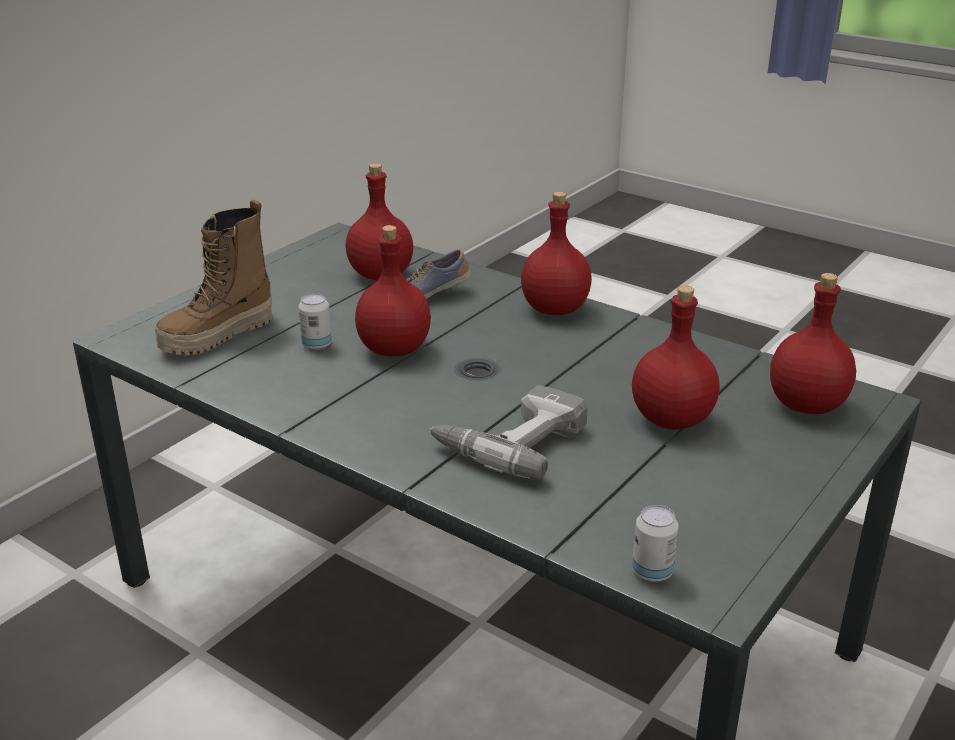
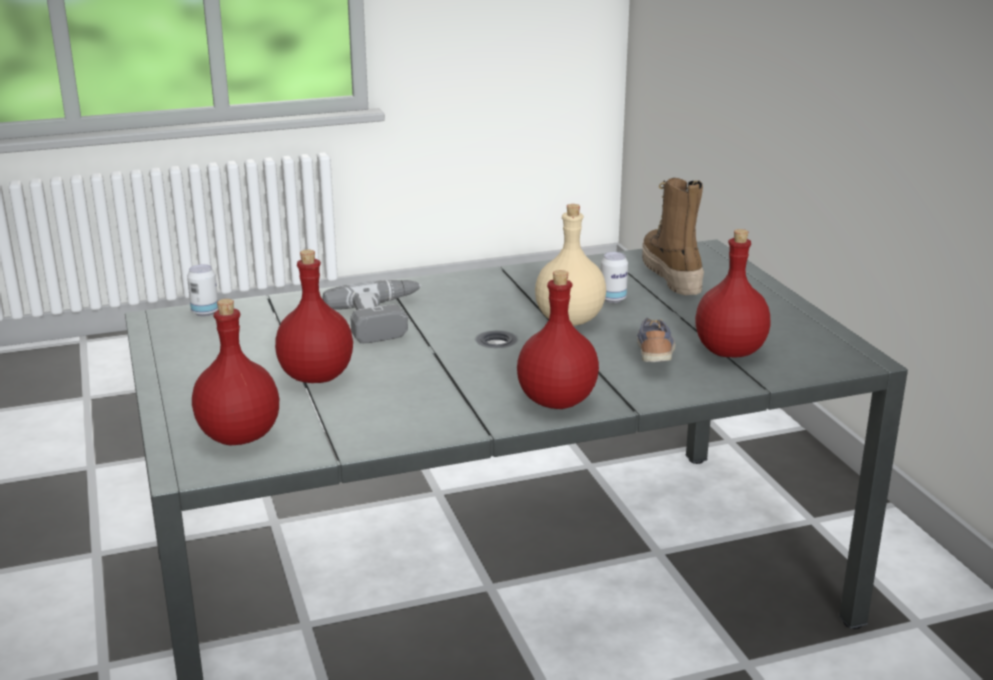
camera: 125 degrees right, 5 degrees down
red bottle [355,225,431,356] -> beige bottle [535,204,606,326]

